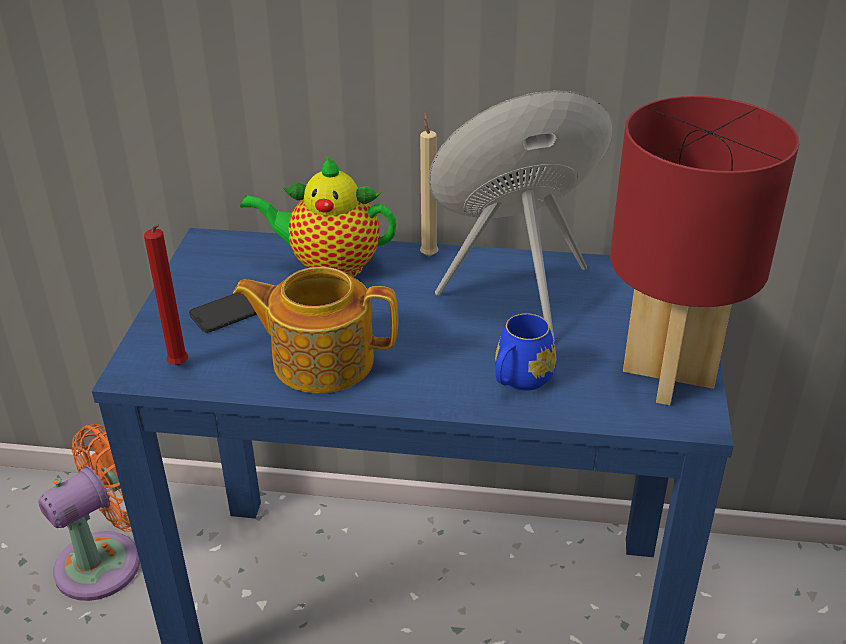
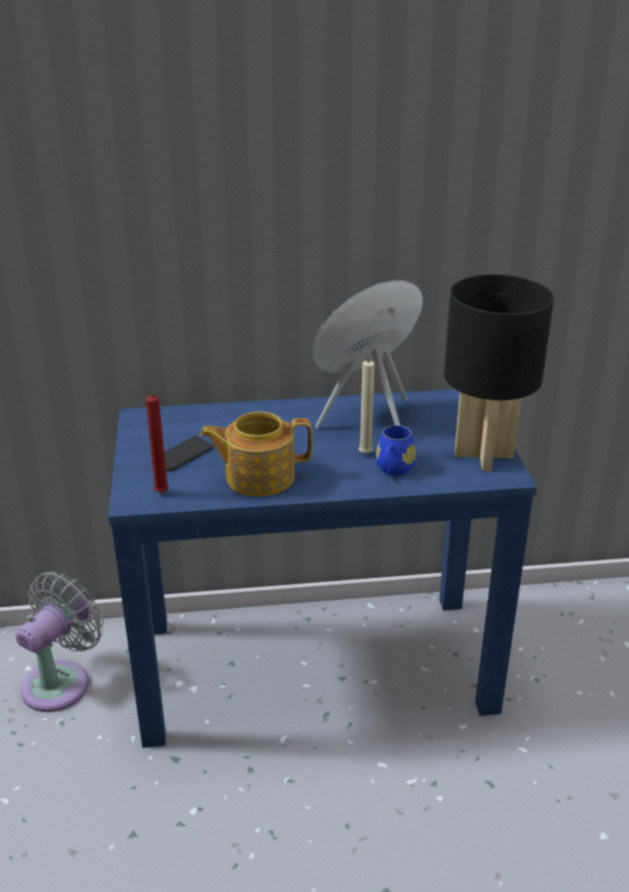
camera: 15 degrees left, 5 degrees down
orange fan [38,424,140,601] -> grey fan [16,571,103,712]
teapot [240,155,396,277] -> none
beige candle [420,112,439,257] -> beige candle moved to [359,347,375,454]
red table lamp [610,96,799,405] -> black table lamp [444,274,554,471]

